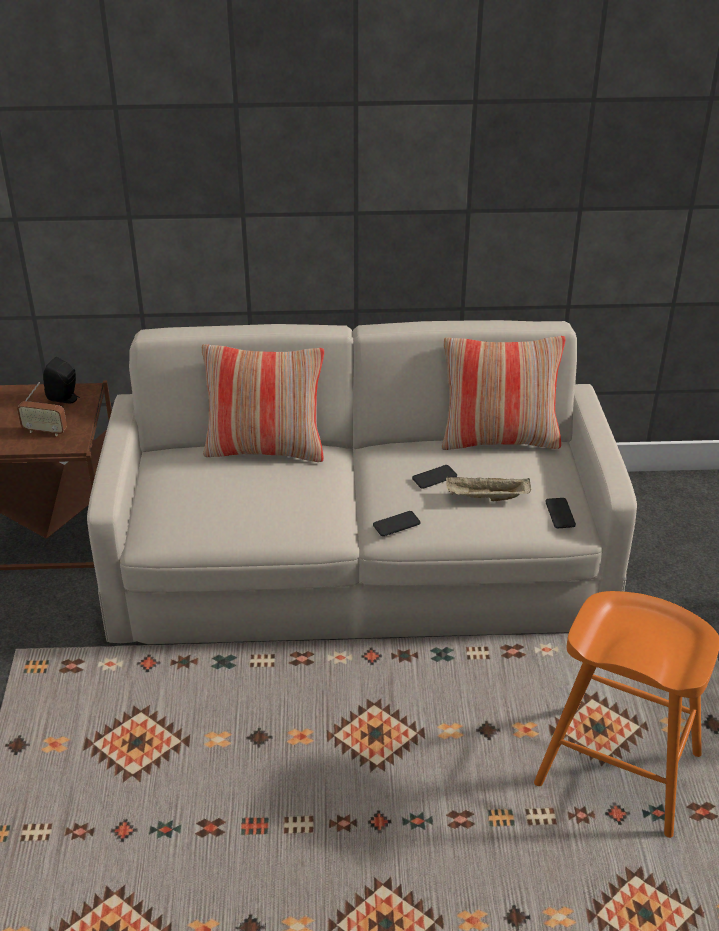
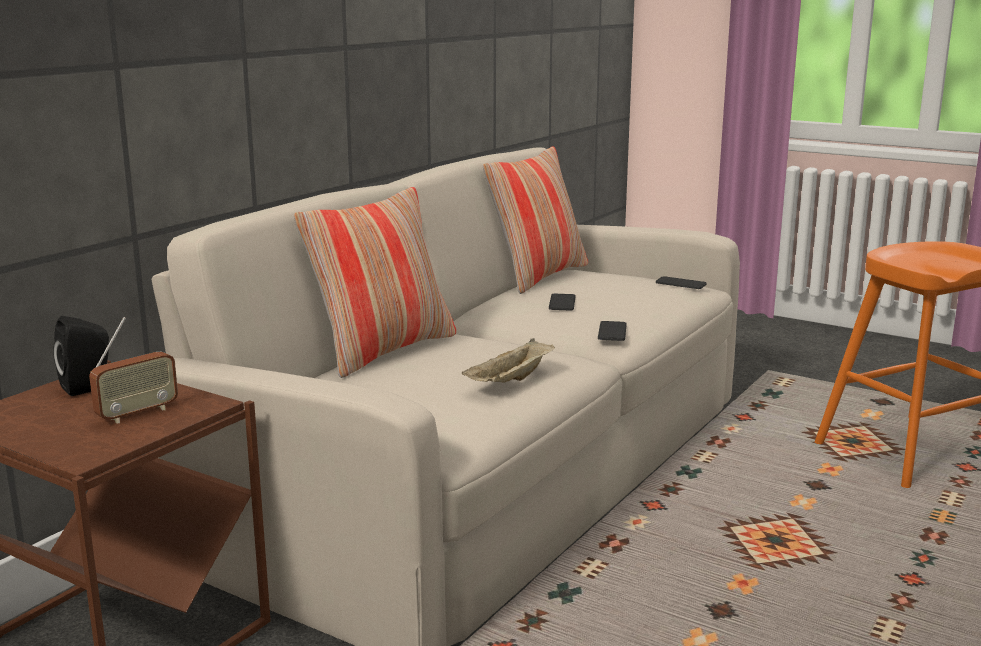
camera: 55 degrees left, 20 degrees down
beige tray [446,477,531,501] -> beige tray moved to [462,338,555,382]

